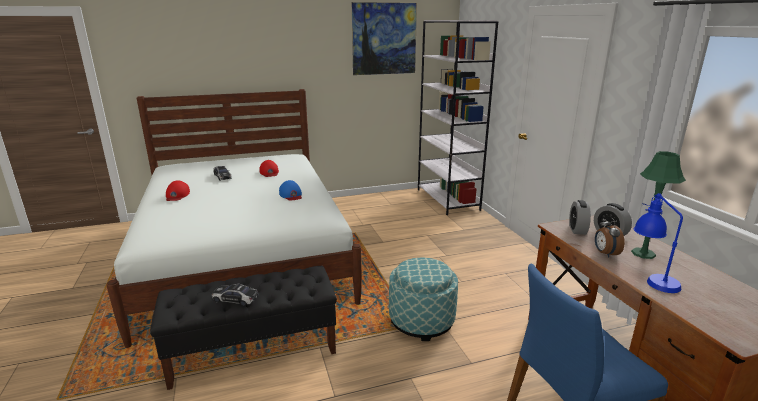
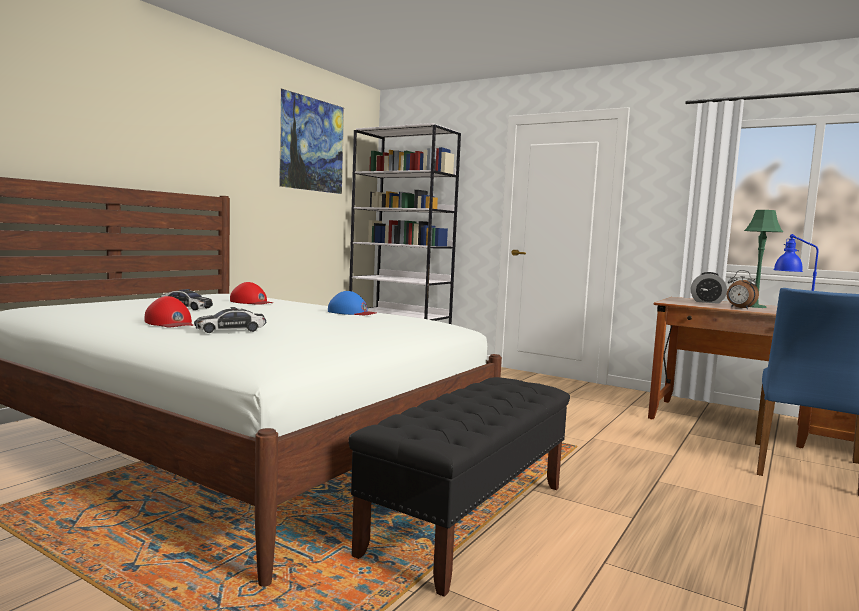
camera: 40 degrees left, 15 degrees down
toy car [212,283,259,306] -> toy car moved to [194,307,266,333]
ottoman [389,258,458,341] -> none
alarm clock [569,200,591,235] -> none

